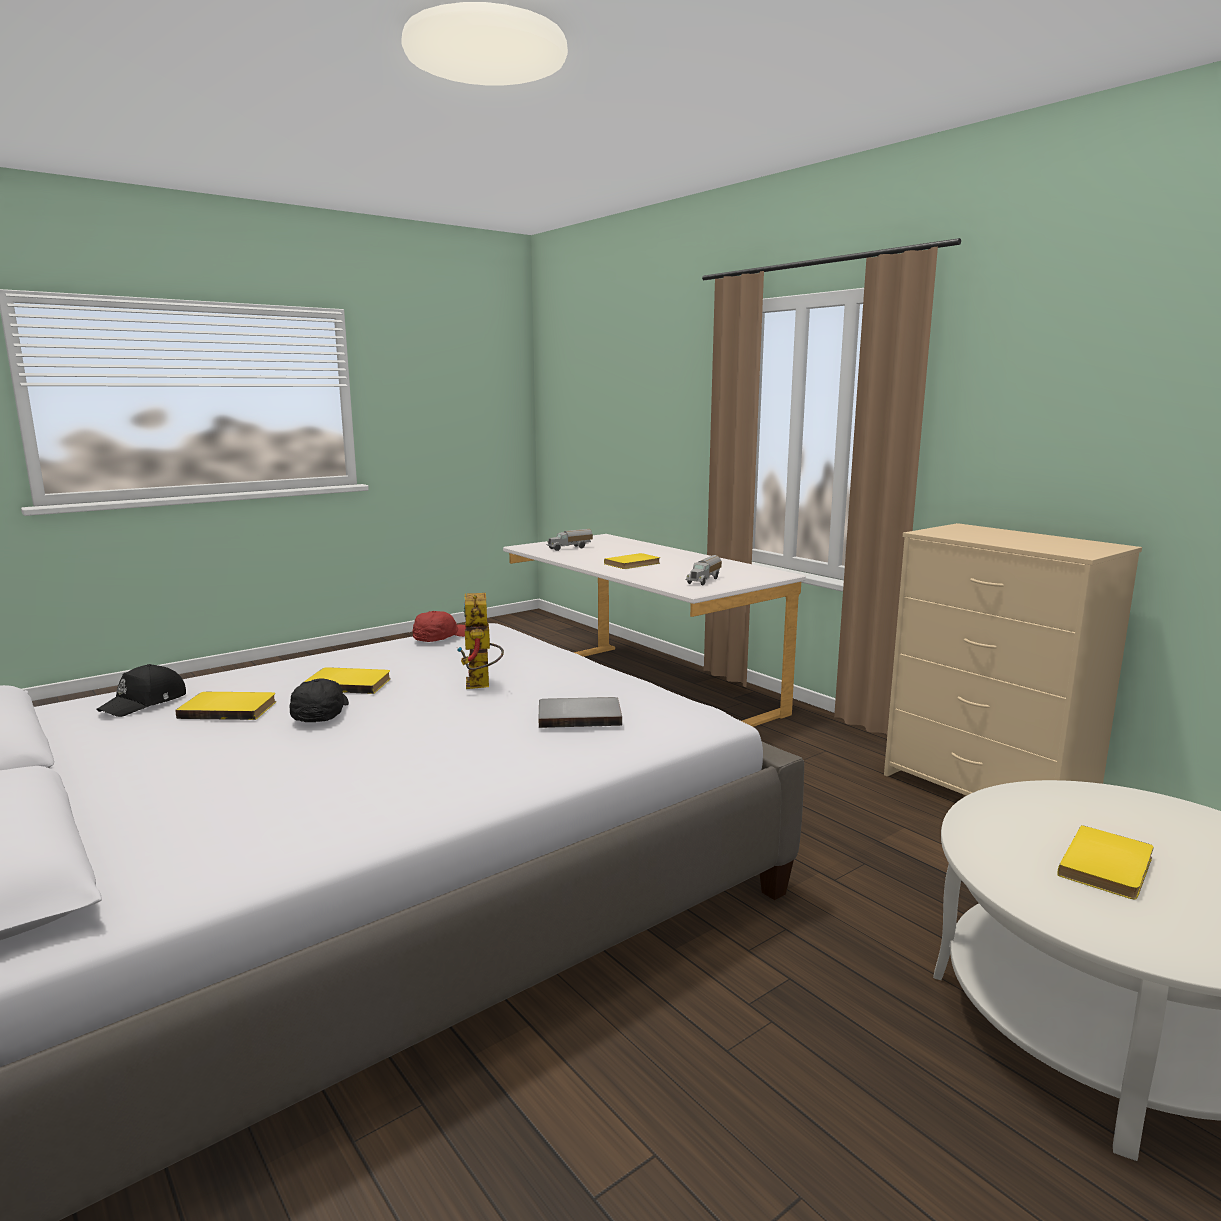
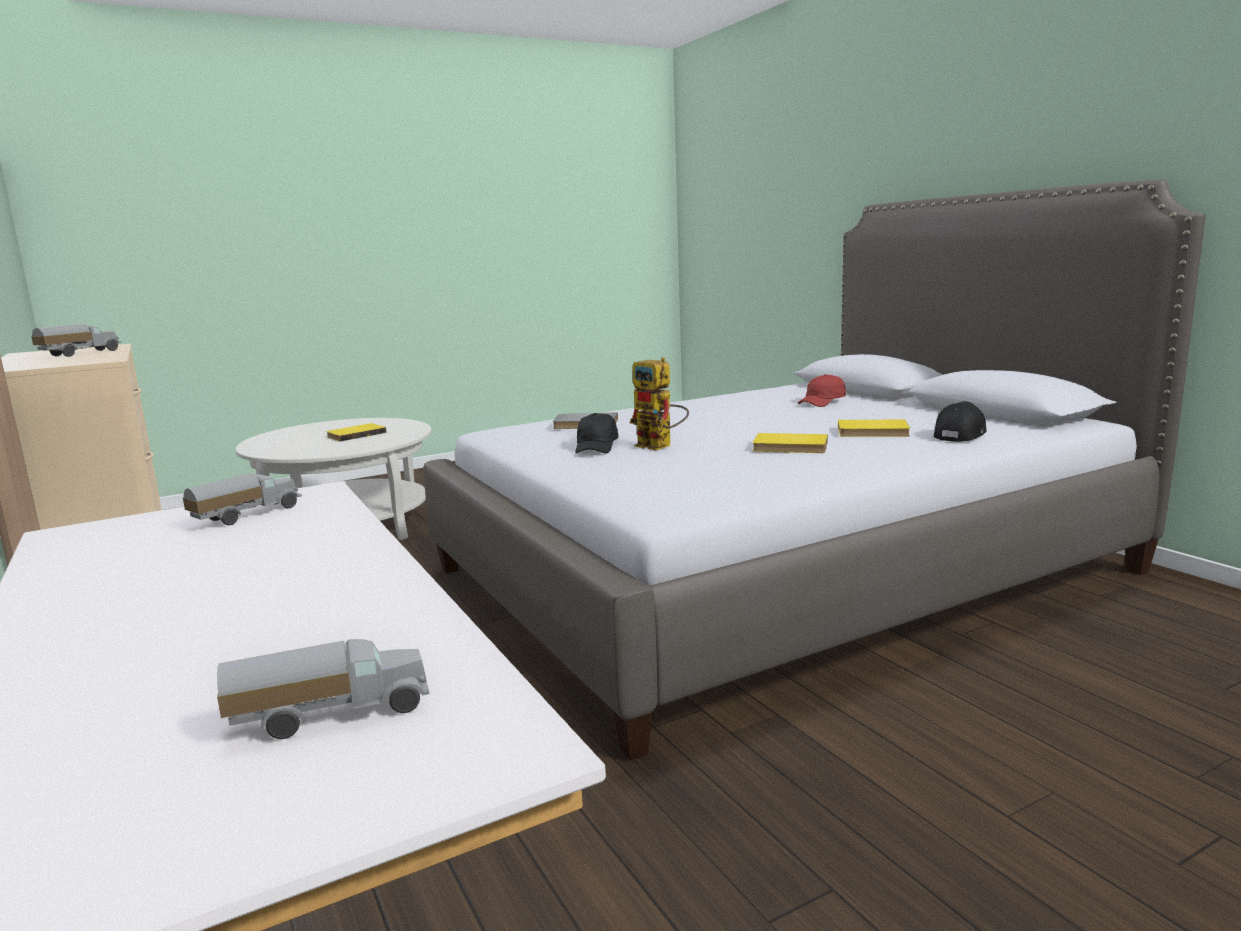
camera: 170 degrees left, 0 degrees up
black cap [290,678,349,722] -> black cap moved to [575,413,618,453]
red cap [412,611,465,642] -> red cap moved to [798,374,846,407]
toy robot [457,593,504,689] -> toy robot turned 135 degrees clockwise [630,357,689,451]
yellow book [604,553,660,569] -> none
none -> toy truck [31,323,122,357]

